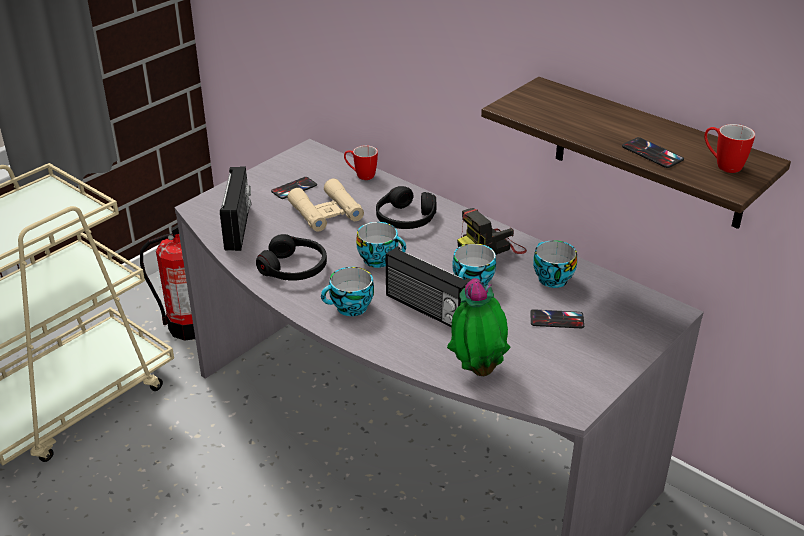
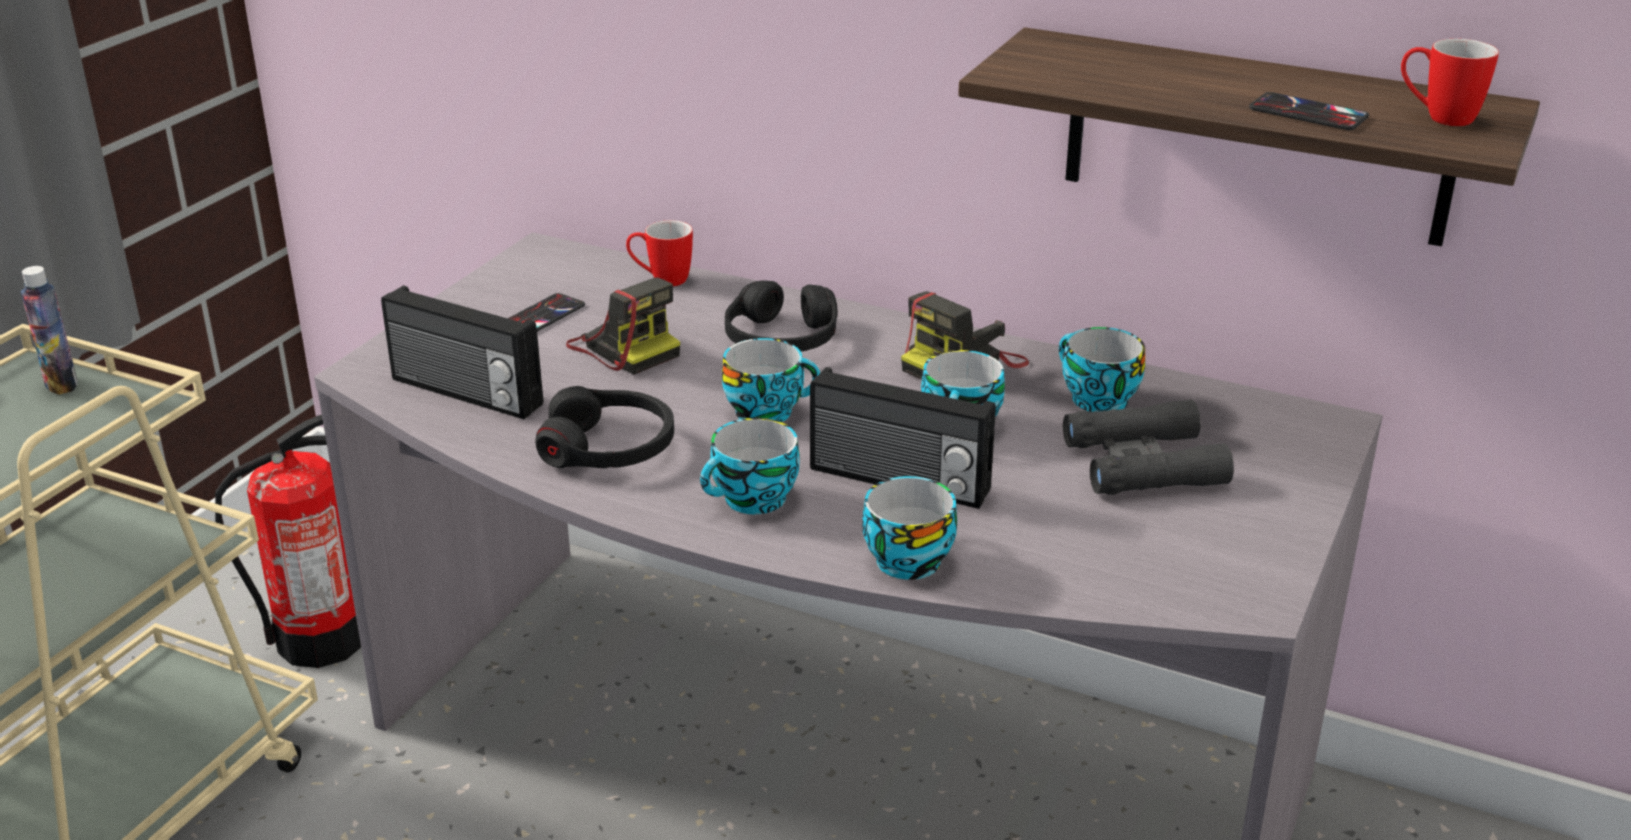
camera: 15 degrees left, 5 degrees down
radio [220,167,251,251] -> radio turned 135 degrees clockwise [381,285,543,419]
beige binoculars [288,178,364,232] -> camera [566,277,680,375]
potted plant [447,278,511,376] -> none
phone [530,309,584,328] -> black binoculars [1063,400,1234,495]
none -> bottle [21,266,78,395]
none -> cup [862,476,957,580]

